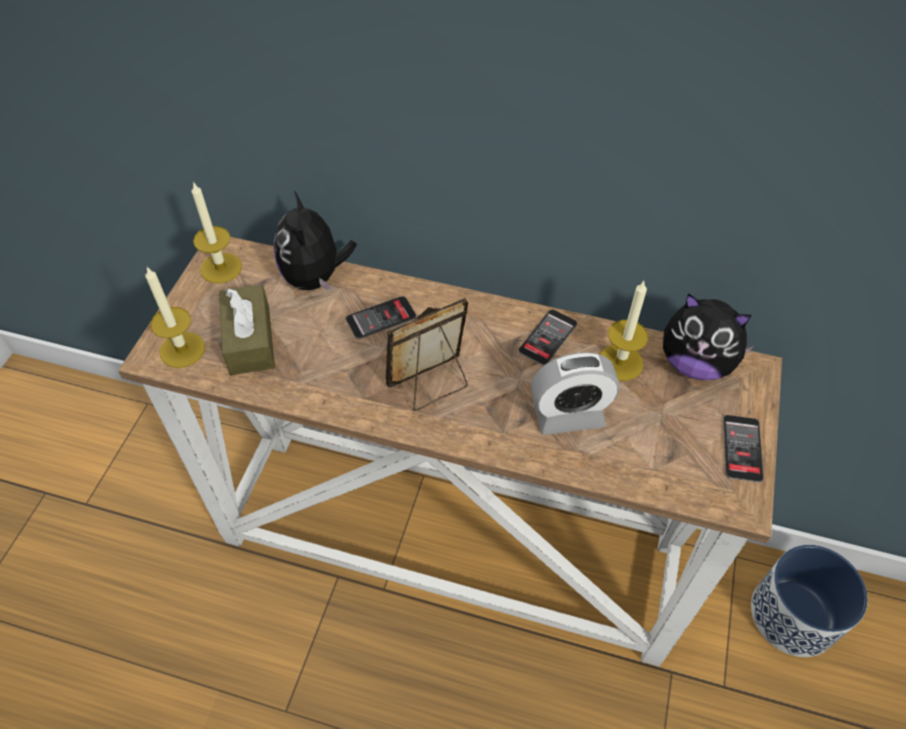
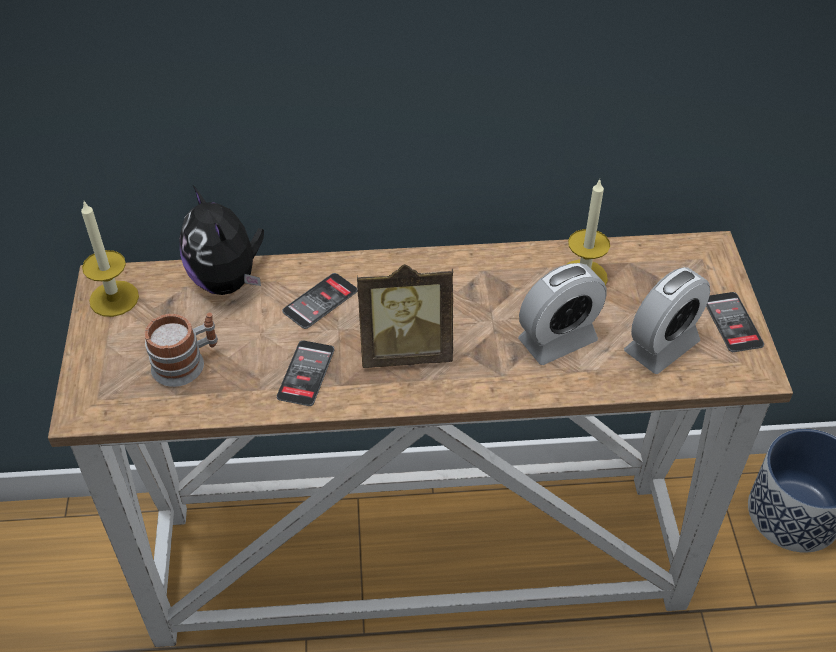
camera: 20 degrees left, 5 degrees down
candle [145,267,205,368] -> none
brown tissue box [219,284,275,375] -> mug [144,312,218,387]
picture frame [386,298,468,411] -> picture frame turned 135 degrees counterclockwise [357,264,453,368]
phone [518,309,577,366] -> phone moved to [277,340,334,406]
plush toy [663,293,755,380] -> none
none -> alarm clock [624,267,710,374]

